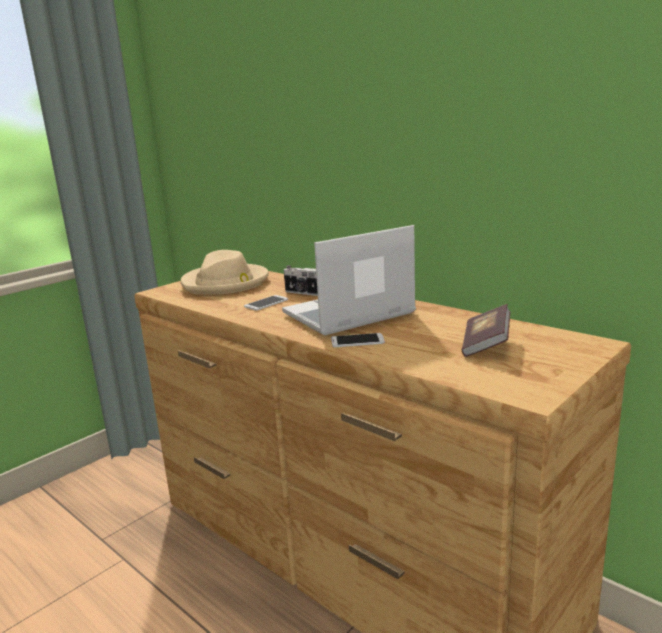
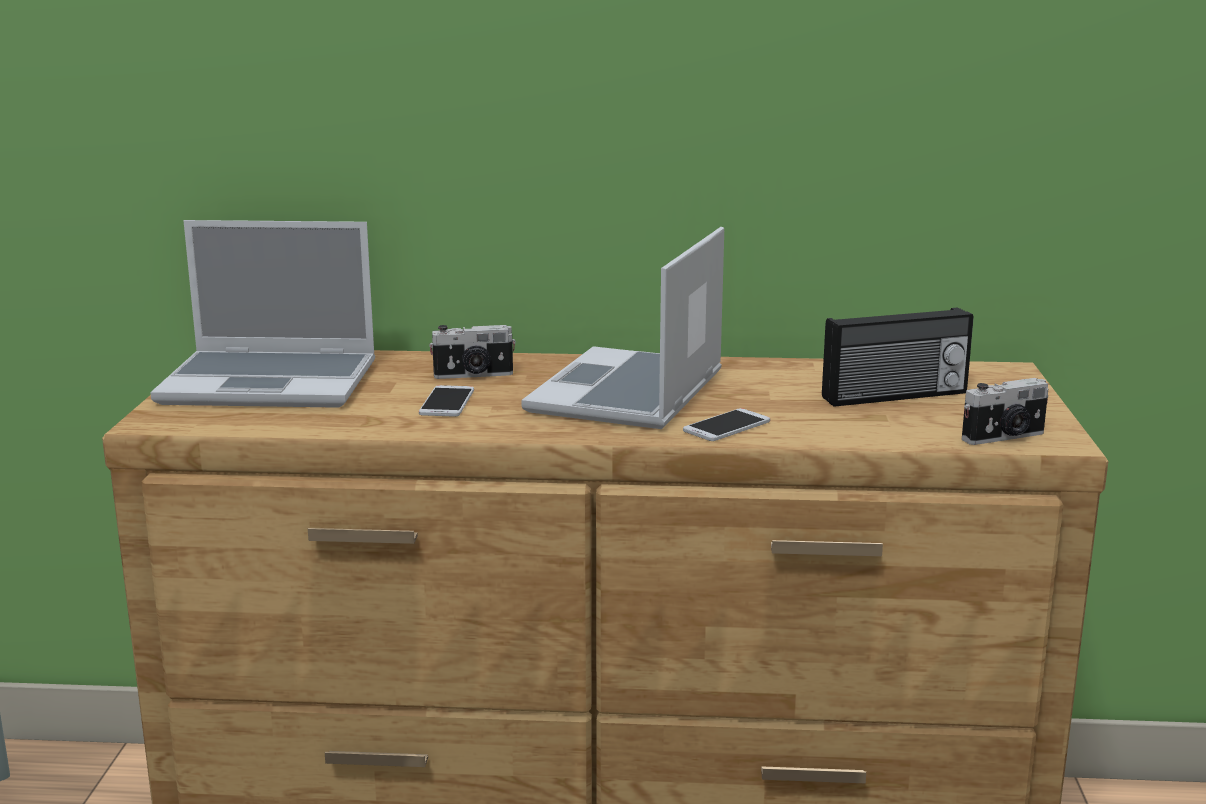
camera: 40 degrees left, 0 degrees up
beige hat [180,250,269,294] -> laptop [150,220,375,408]
book [462,304,510,357] -> radio [822,307,973,407]
none -> camera [962,378,1048,445]

